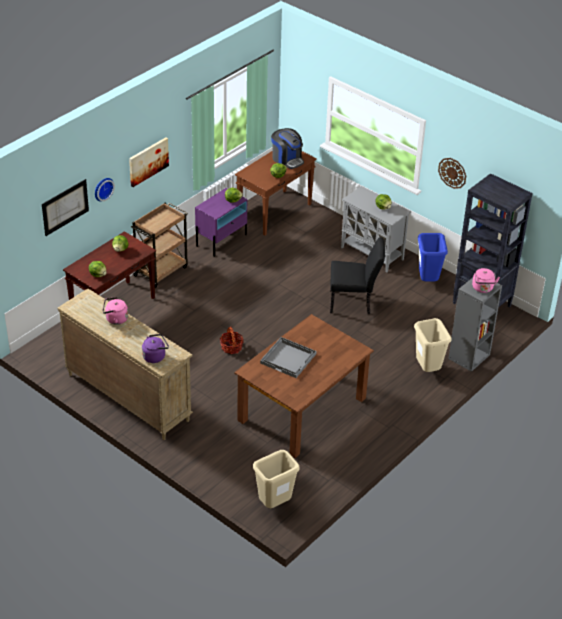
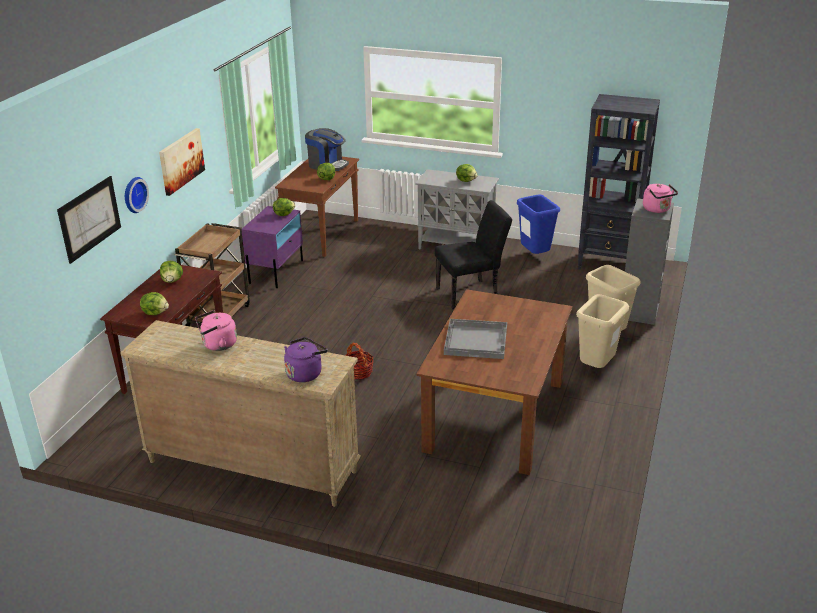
camera: 20 degrees left, 10 degrees down
beige trash can [253,450,300,508] -> beige trash can moved to [576,294,629,368]
wall clock [438,158,466,189] -> none

